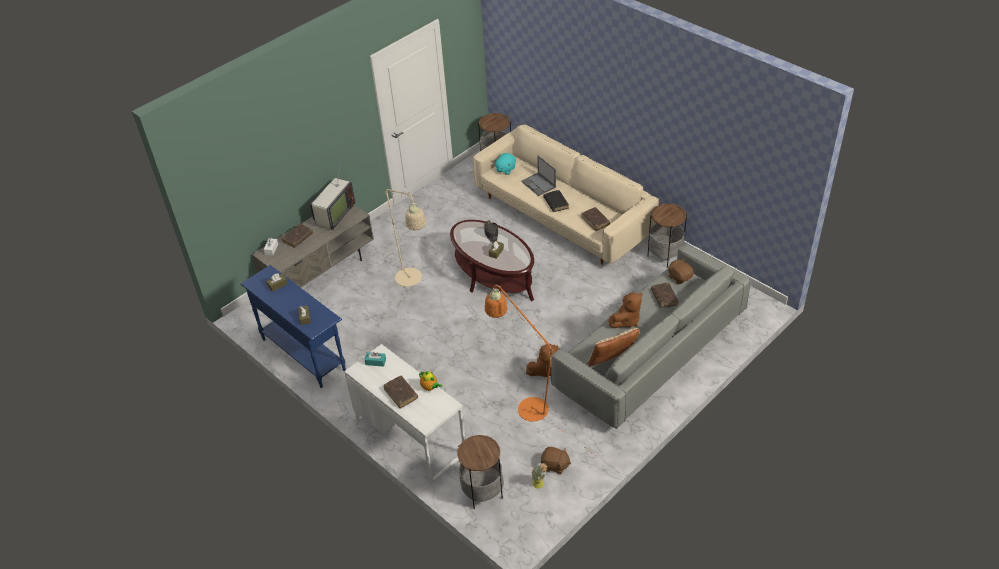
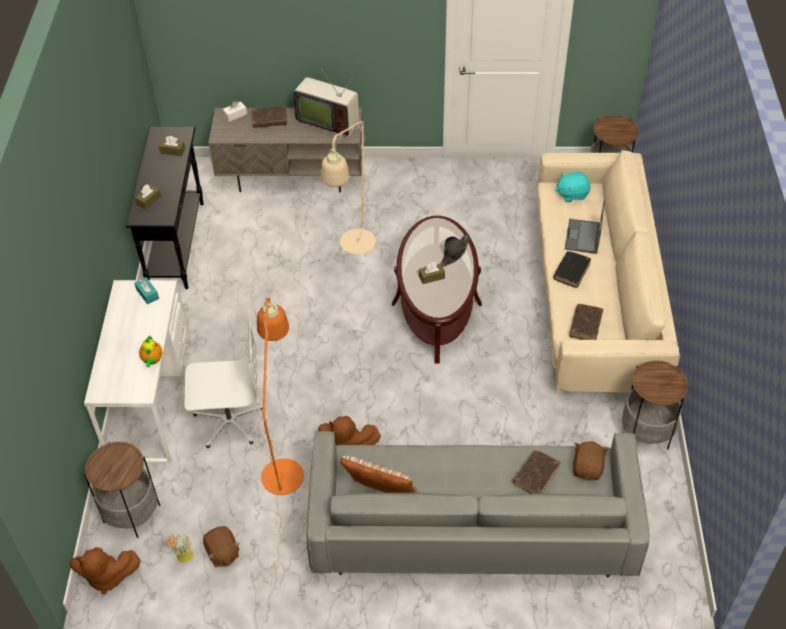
camera: 45 degrees right, 5 degrees up
blue console table [241,265,346,388] -> black console table [126,126,204,289]
television [310,166,355,230] -> television turned 45 degrees clockwise [293,66,359,137]
brown book [384,375,418,409] -> none
brown plush toy [609,292,643,328] -> brown plush toy moved to [70,547,141,595]
none -> white office chair [185,320,266,448]

